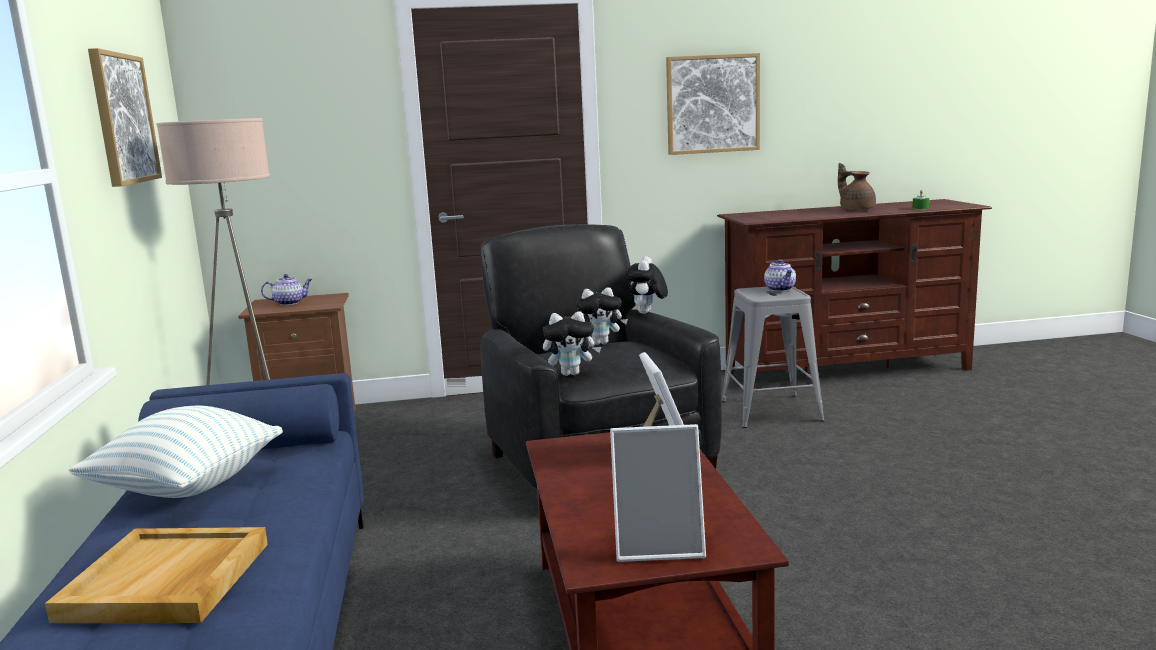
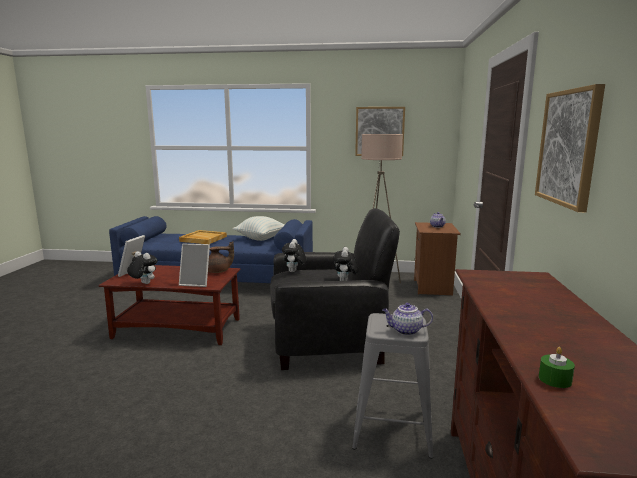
camera: 105 degrees right, 0 degrees up
plush toy [626,256,668,314] -> plush toy moved to [127,251,158,284]
brown teapot [838,163,876,211] -> brown teapot moved to [208,241,234,273]

